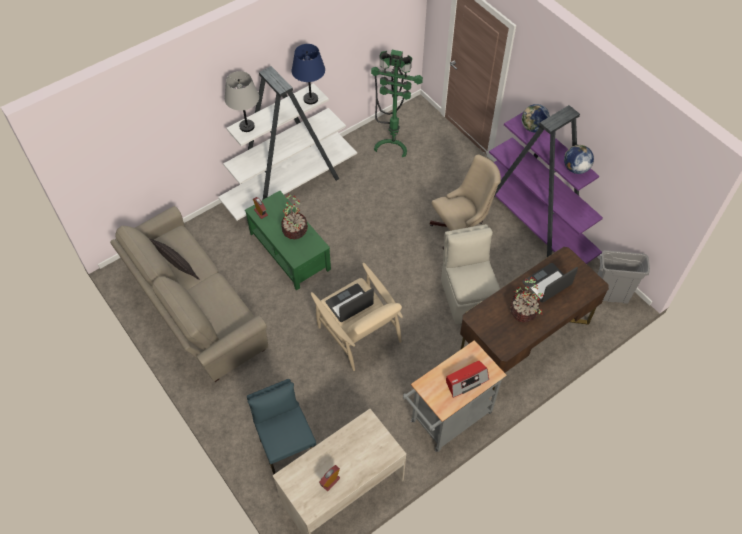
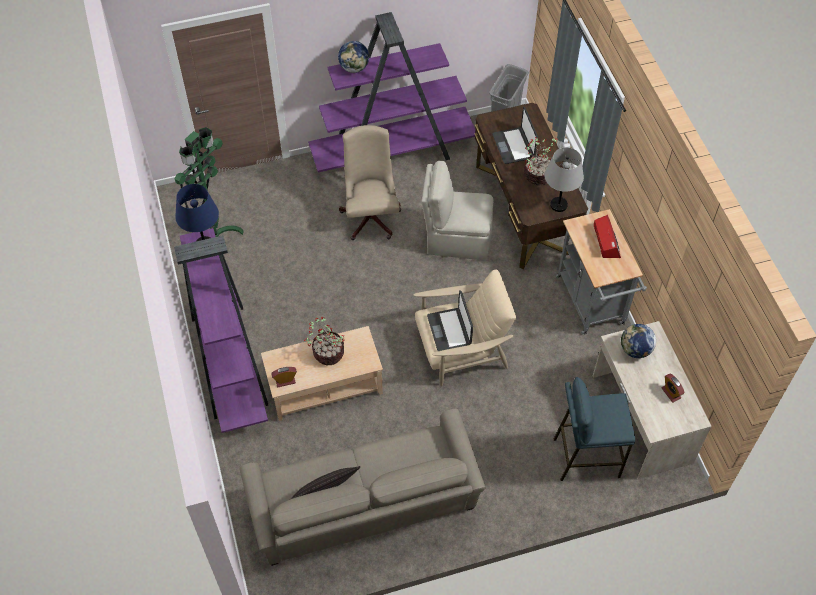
camera: 70 degrees left, 0 degrees up
white bookcase [218,66,357,221] -> purple bookcase [174,228,269,433]
grey table lamp [225,71,259,132] -> grey table lamp moved to [544,147,584,212]
green coffee table [245,191,331,291] -> beige coffee table [261,326,383,421]
globe [564,145,594,174] -> globe moved to [621,324,656,358]

